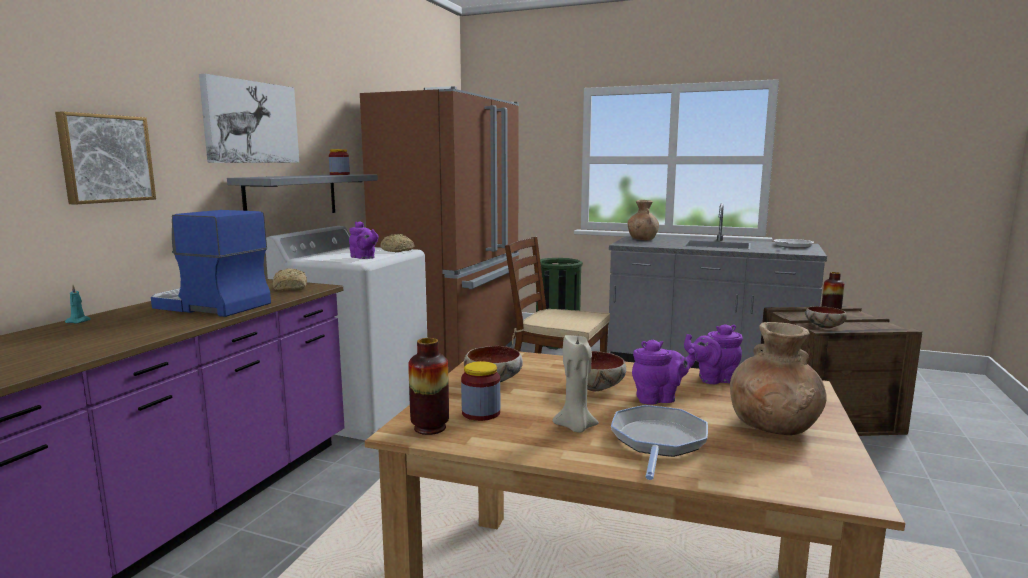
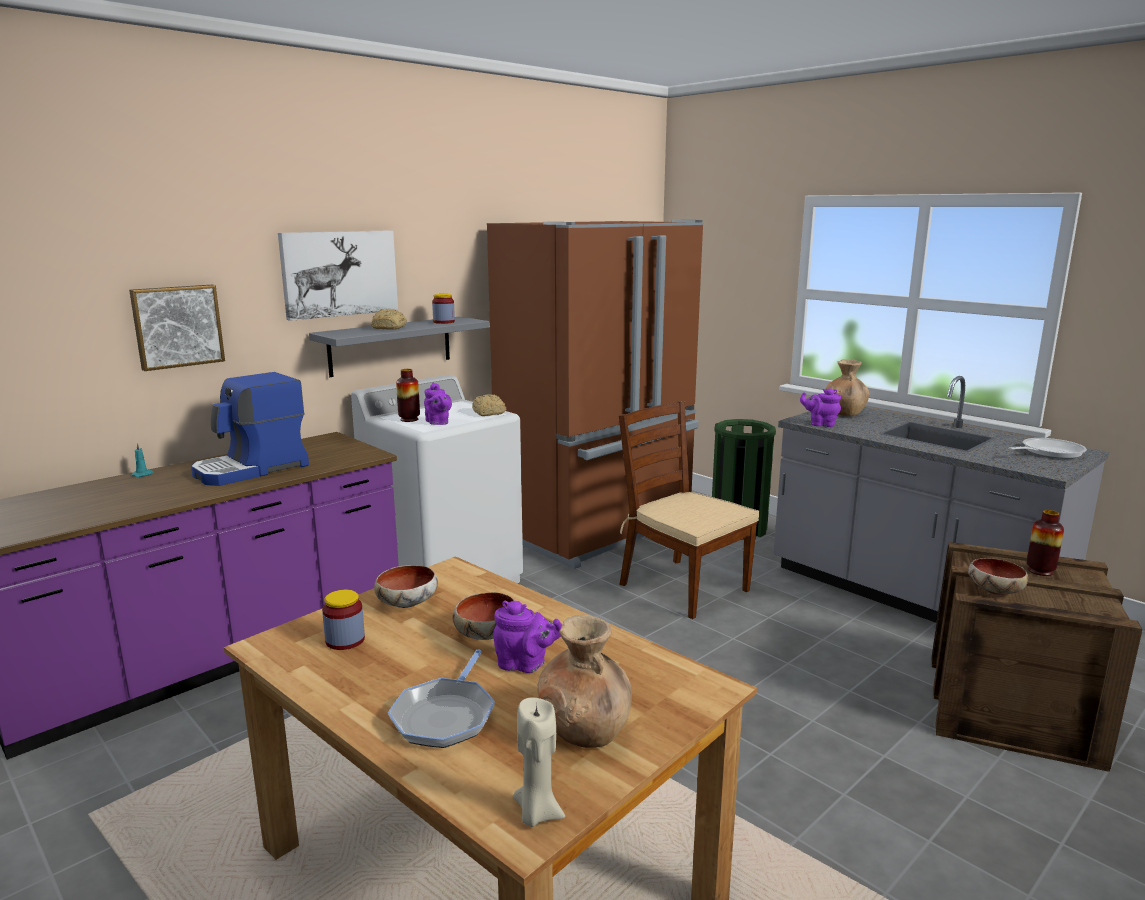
camera: 25 degrees right, 5 degrees up
coffee machine [151,210,271,317] -> coffee machine turned 90 degrees counterclockwise [191,372,309,486]
bread [272,268,307,291] -> bread moved to [371,309,407,330]
vase [408,338,449,435] -> vase moved to [396,369,420,422]
beige candle [553,335,599,433] -> beige candle moved to [513,698,565,827]
frying pan [611,405,708,480] -> frying pan turned 150 degrees clockwise [388,650,495,748]
purple teapot [684,324,743,384] -> purple teapot moved to [800,388,841,427]

